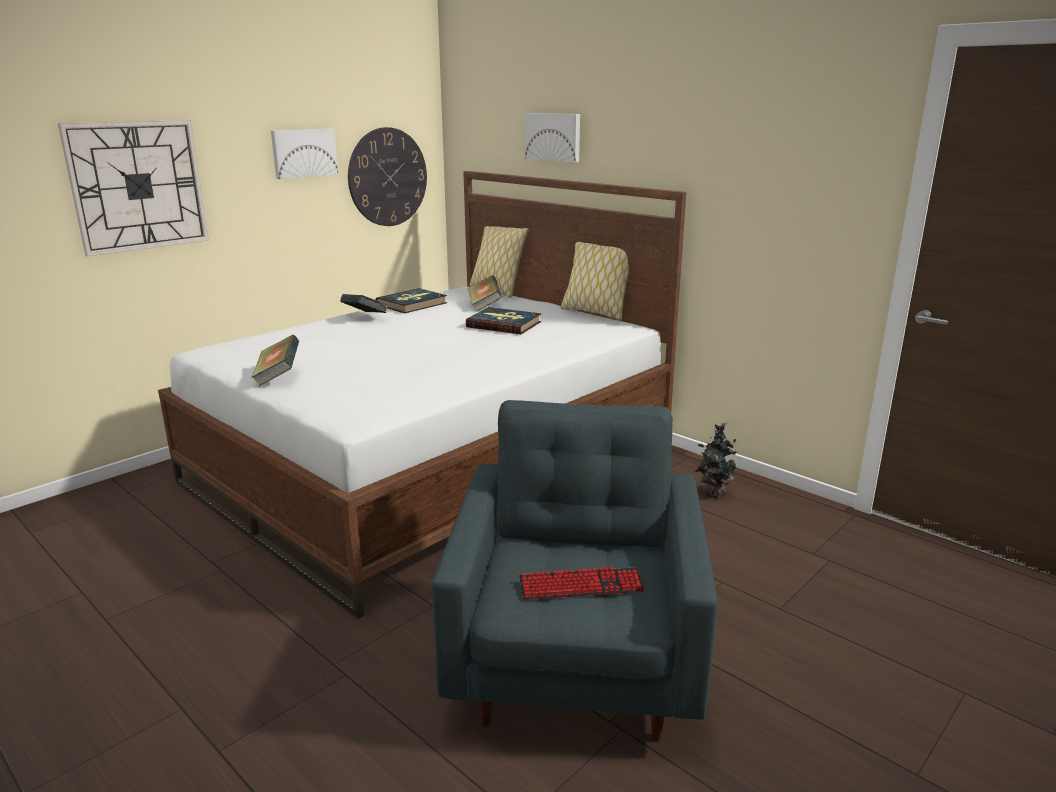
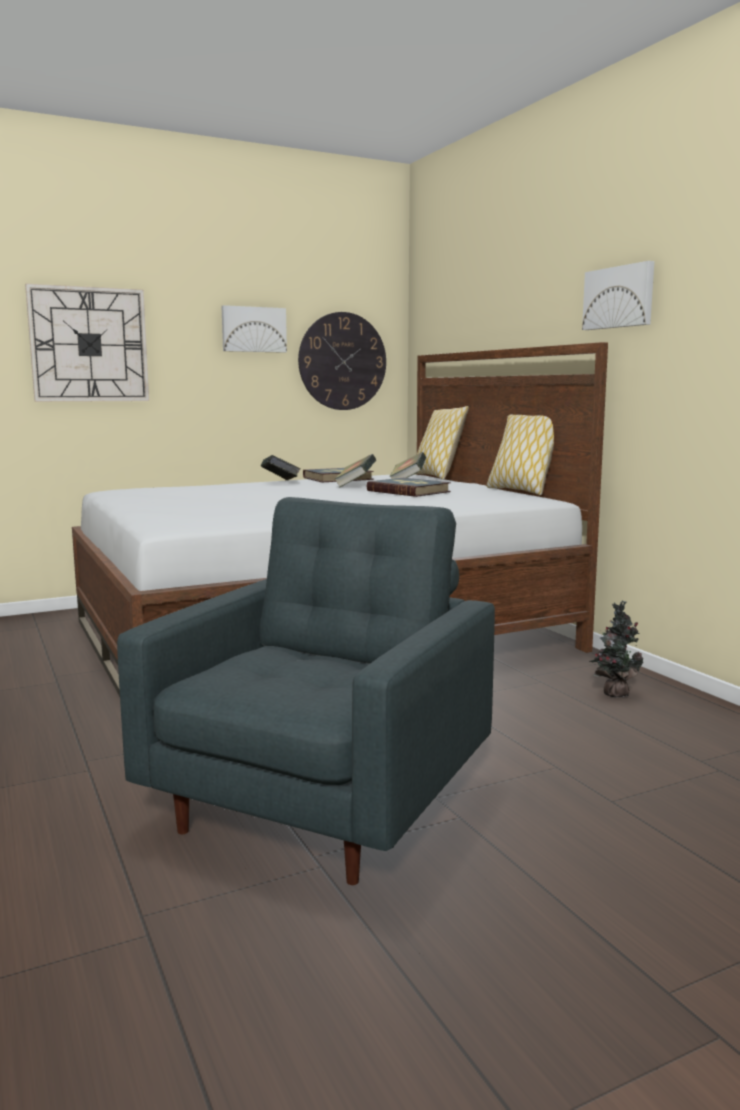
camera: 20 degrees right, 10 degrees down
book [251,335,299,386] -> book moved to [334,454,376,488]
keyboard [519,567,645,600] -> none
picture [525,113,580,162] -> picture moved to [582,261,655,330]

